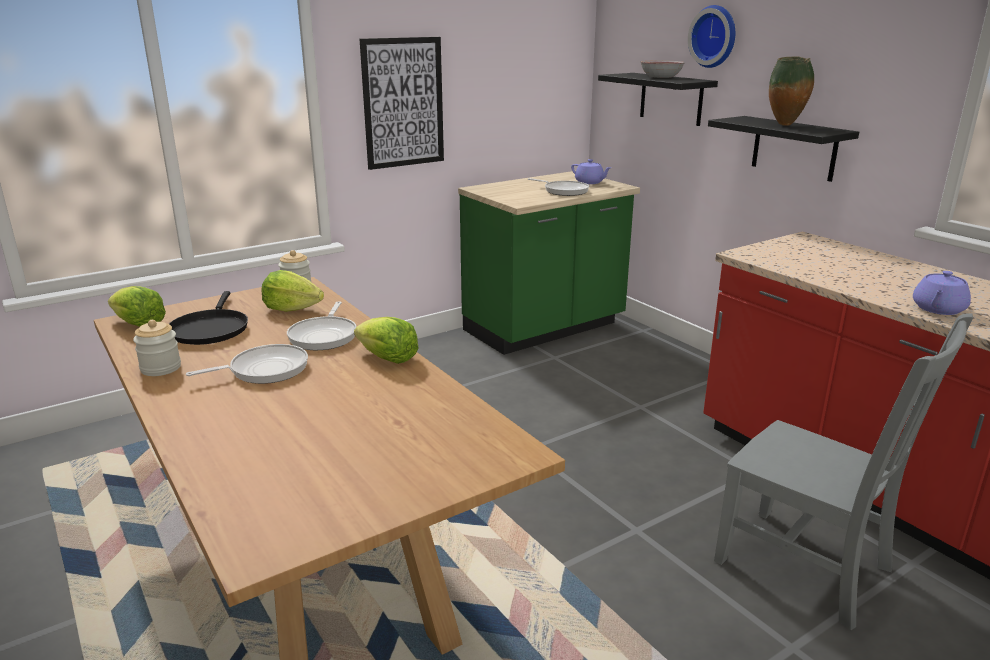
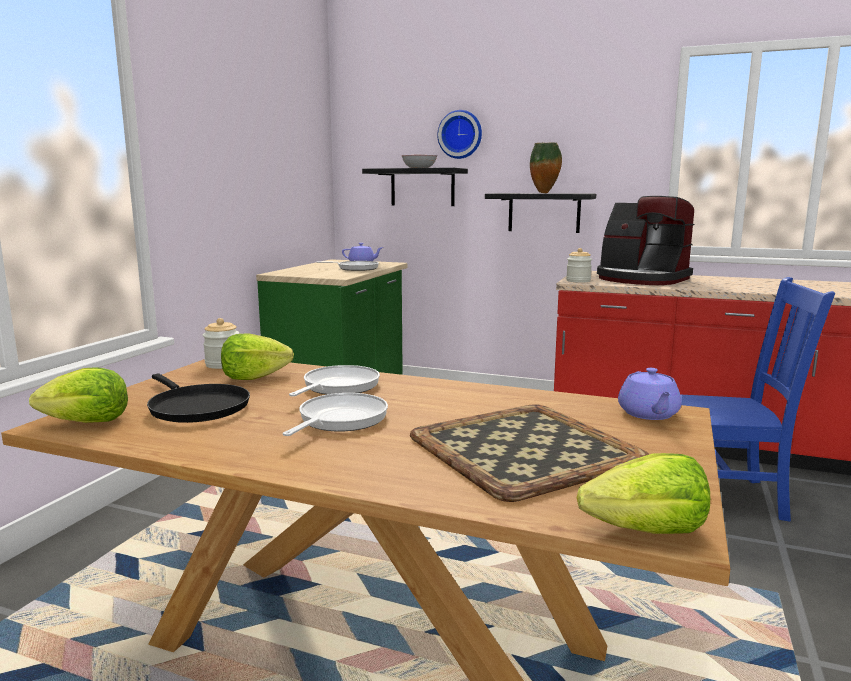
camera: 35 degrees left, 10 degrees down
jar [133,320,181,376] -> jar moved to [566,248,592,283]
frying pan [287,301,357,350] -> frying pan turned 120 degrees counterclockwise [289,365,380,396]
lettuce [354,317,418,364] -> lettuce moved to [577,453,710,534]
picture [360,37,444,170] -> none
grey chair [714,313,973,630] -> blue chair [681,277,835,522]
purple teapot [913,271,971,315] -> purple teapot moved to [618,368,682,420]
none -> tray [410,404,649,502]
none -> coffee machine [597,196,694,285]

